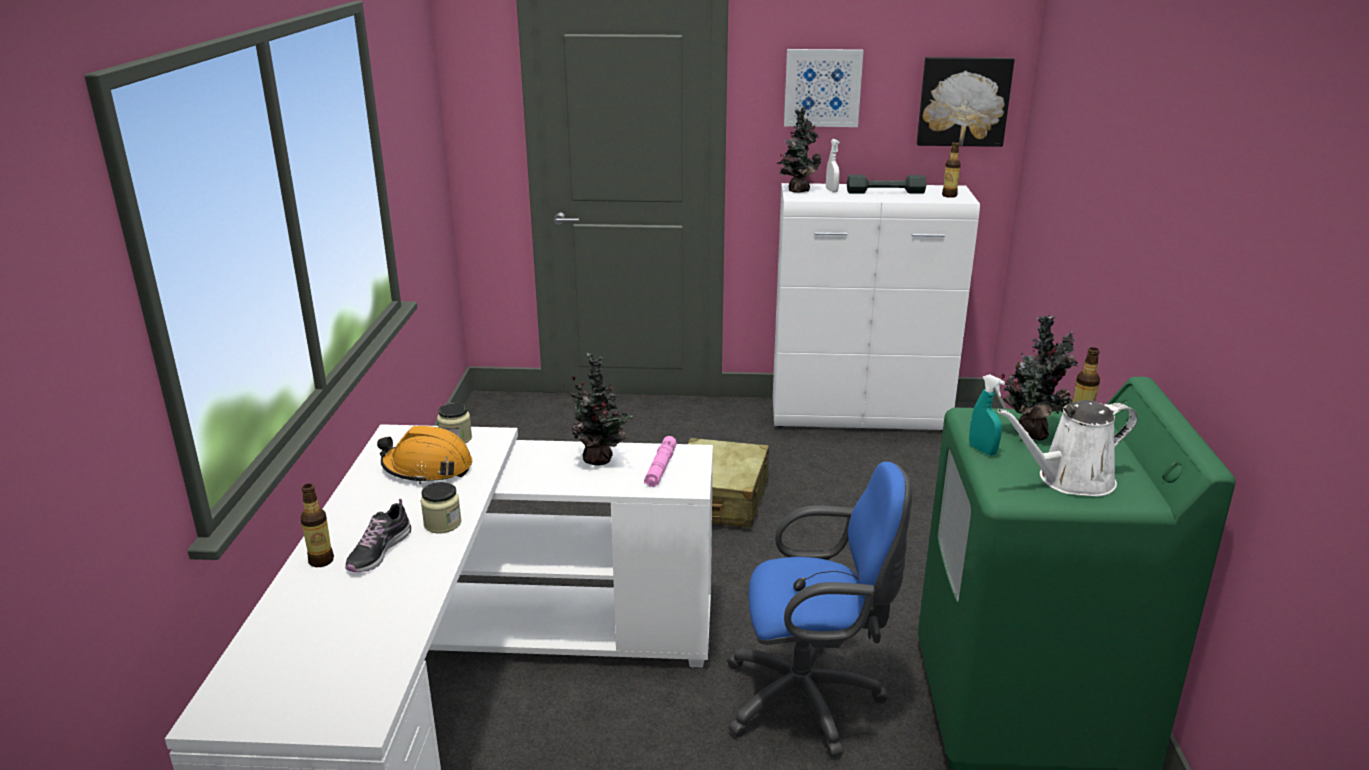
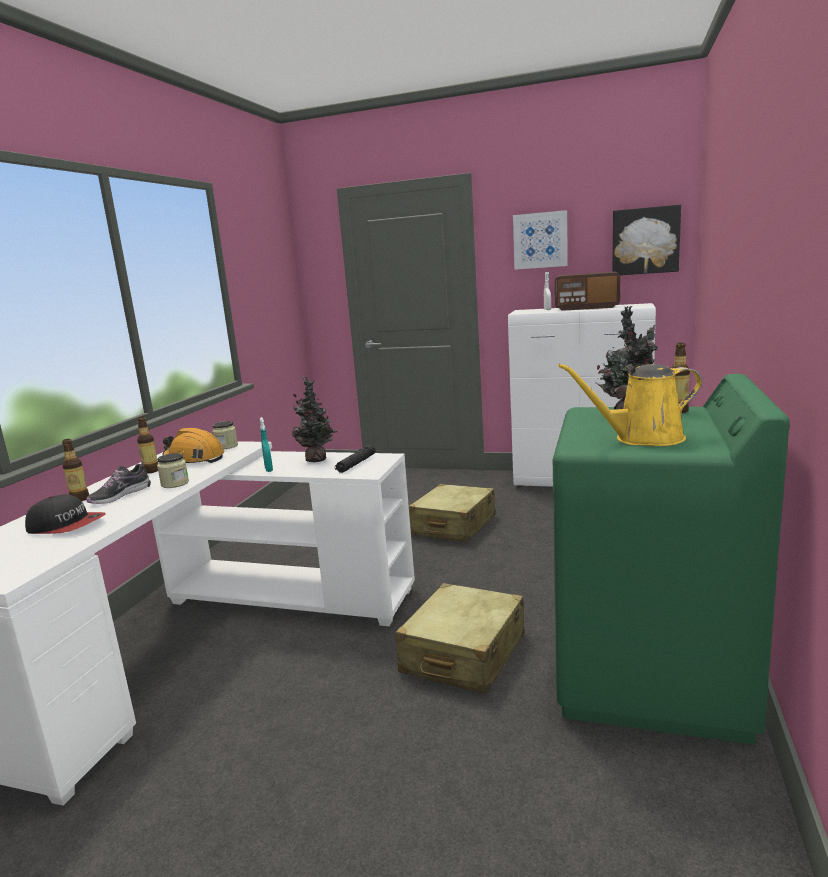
camera: 15 degrees right, 10 degrees down
pink flashlight [644,436,677,487] -> black flashlight [335,445,376,473]
blue office chair [727,462,912,758] -> beige suitcase [395,583,525,694]
potted plant [777,107,821,193] -> none
grey dumbbell [847,175,926,194] -> radio [555,272,620,311]
bottle [942,142,961,198] -> bottle moved to [137,417,158,473]
turquoise spray bottle [969,374,1005,456] -> turquoise spray bottle moved to [260,417,273,472]
white watering can [997,400,1138,497] -> yellow watering can [558,363,702,446]
none -> cap [25,494,106,534]

